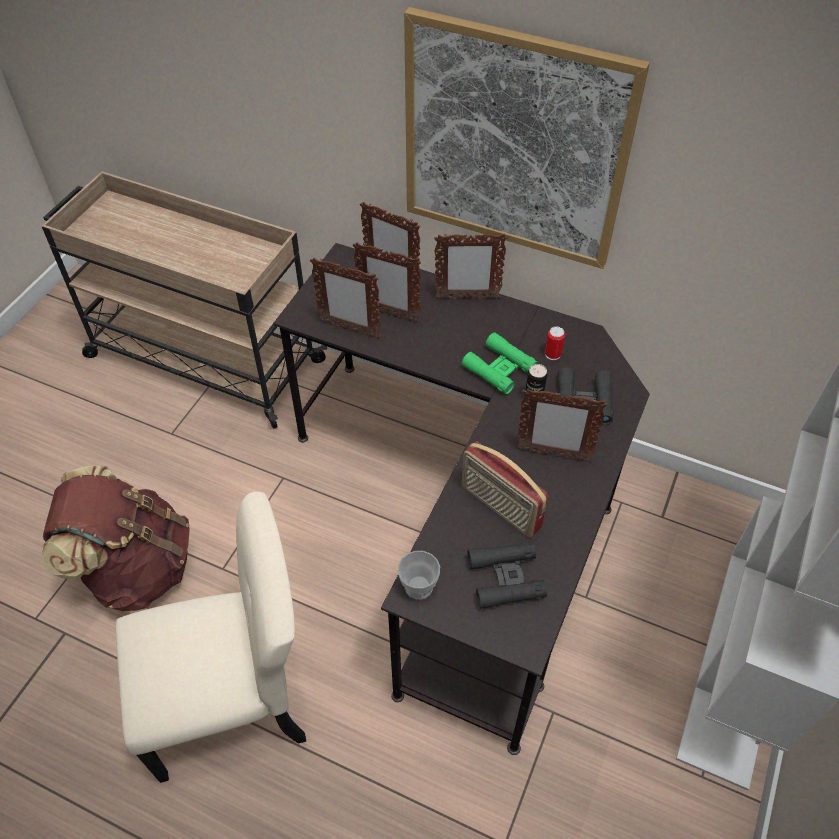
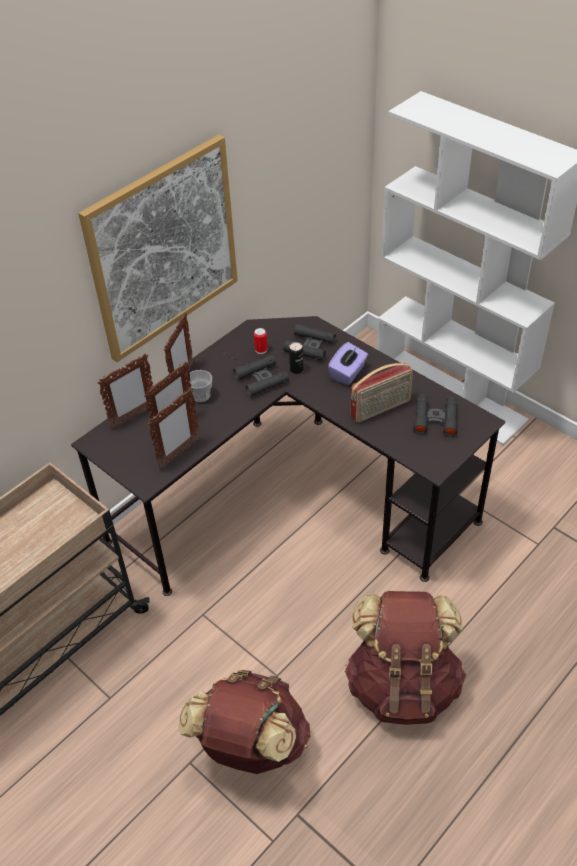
camera: 70 degrees left, 5 degrees down
beige chair [116,492,306,783] -> brown backpack [345,591,466,725]
cup [398,551,440,600] -> cup moved to [188,370,212,402]
green binoculars [462,332,538,394] -> black binoculars [233,355,289,397]
picture frame [517,388,607,462] -> purple tissue box [328,342,368,385]

